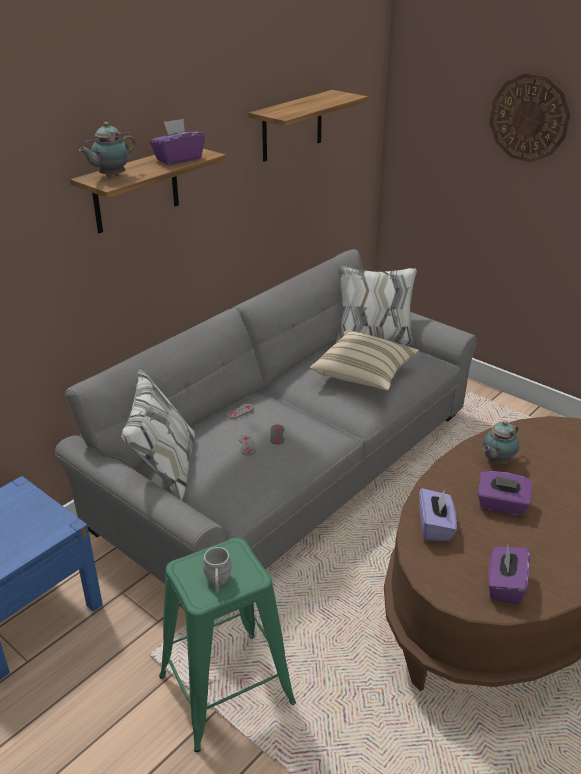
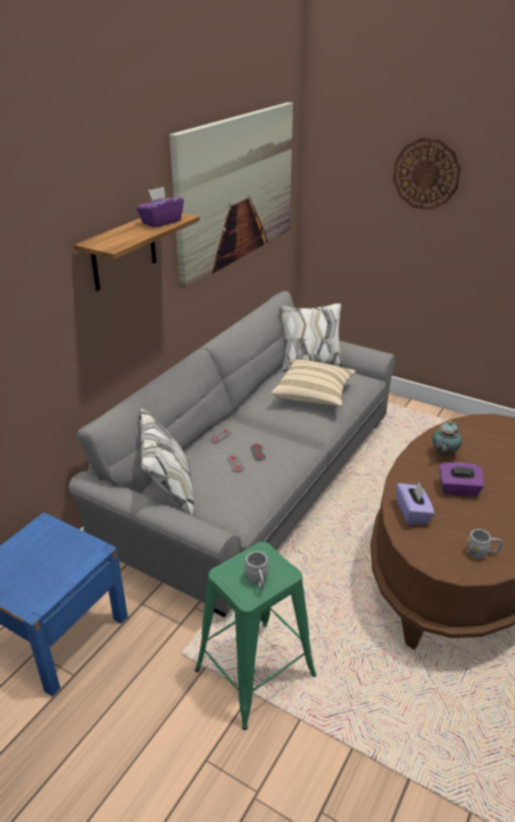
camera: 10 degrees left, 0 degrees up
teapot [79,122,136,178] -> none
shelf [249,90,368,162] -> picture [169,102,293,289]
purple tissue box [488,545,530,605] -> grey mug [466,529,502,559]

